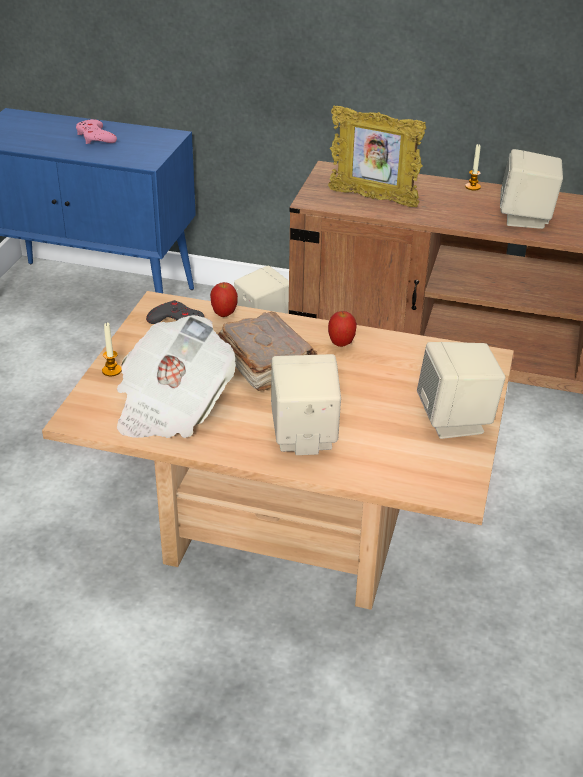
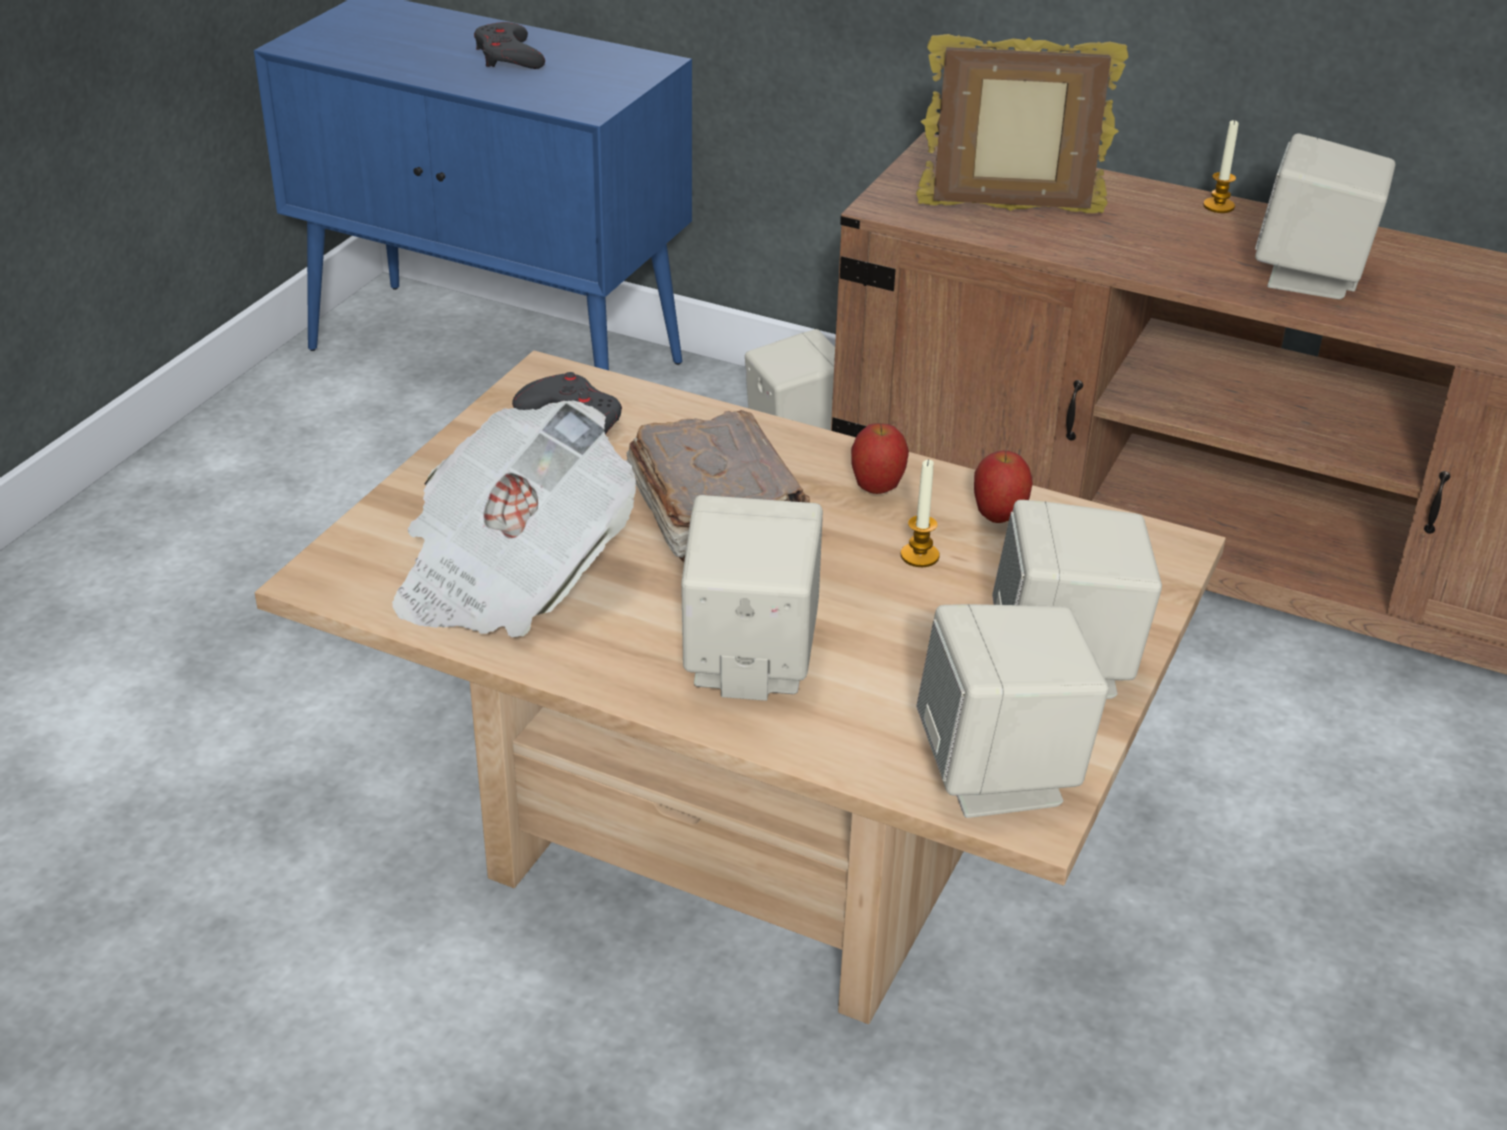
camera: 10 degrees right, 0 degrees up
pink game controller [76,119,117,144] -> grey game controller [474,22,545,69]
candle [102,322,122,376] -> candle moved to [901,459,940,567]
apple [210,282,238,317] -> apple moved to [974,451,1033,523]
picture frame [328,105,426,207] -> picture frame turned 150 degrees clockwise [916,34,1129,213]
none -> beige speaker [916,604,1109,818]

